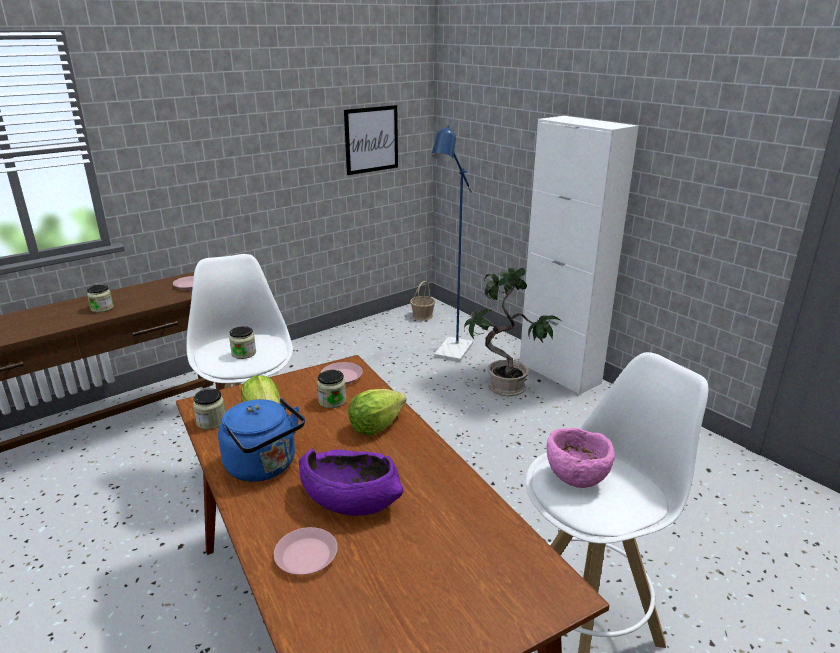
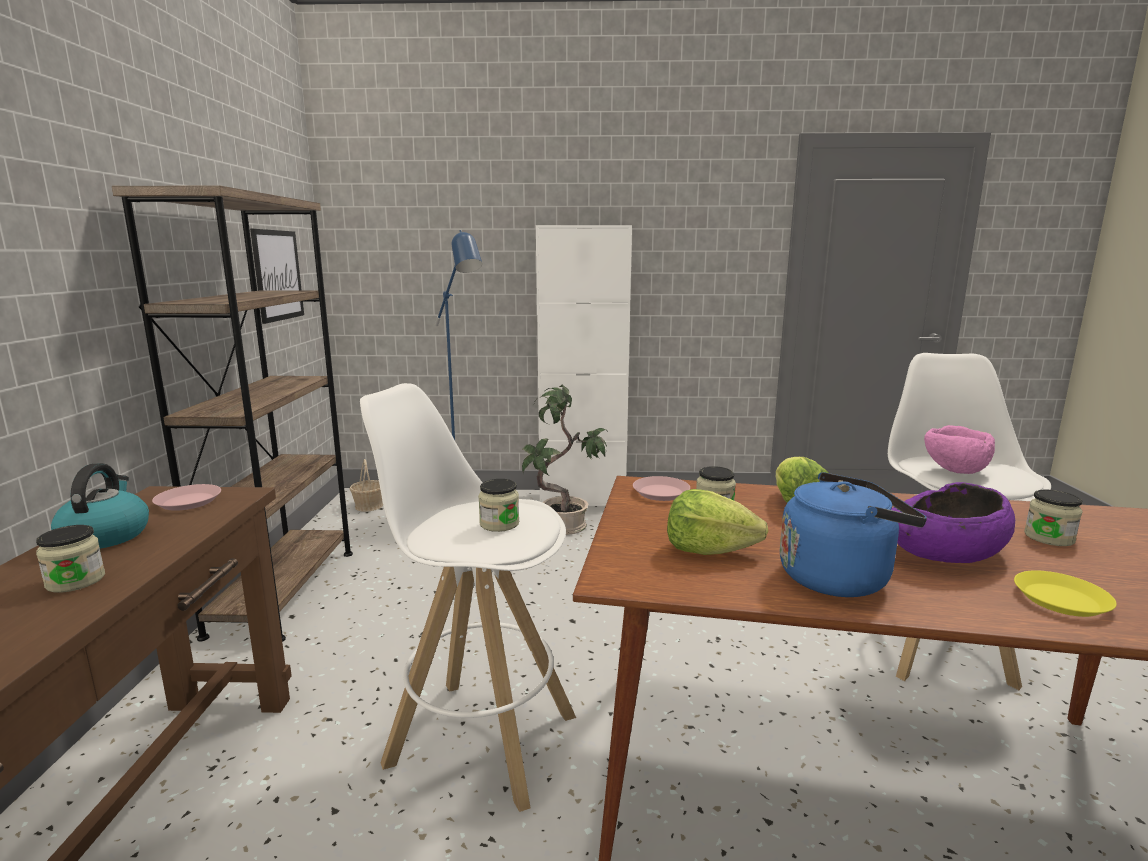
camera: 50 degrees left, 10 degrees down
jar [193,389,225,430] -> jar moved to [1024,489,1083,546]
pink plate [274,527,338,575] -> yellow plate [1014,570,1117,617]
none -> kettle [51,463,149,549]
none -> brown bookcase [112,185,353,642]

